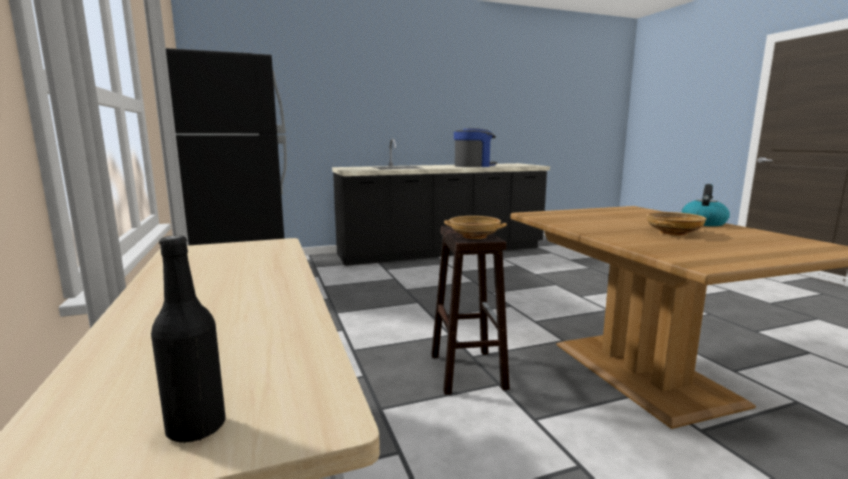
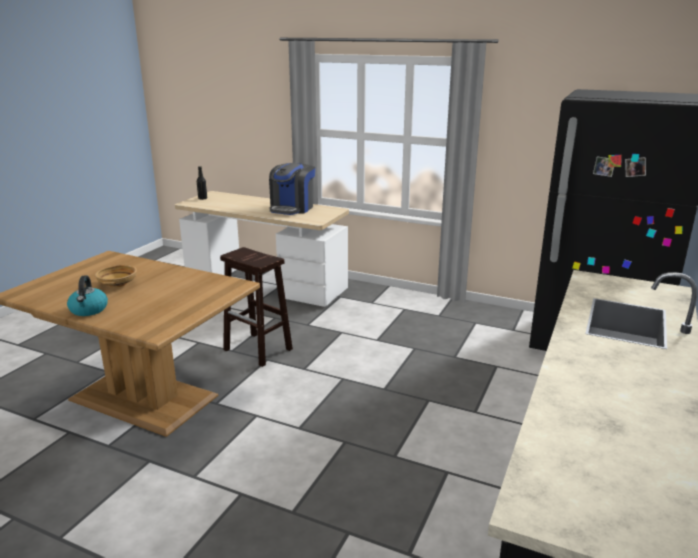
camera: 135 degrees right, 10 degrees up
beige bowl [444,216,507,239] -> none
coffee machine [454,128,497,167] -> coffee machine moved to [269,163,315,215]

